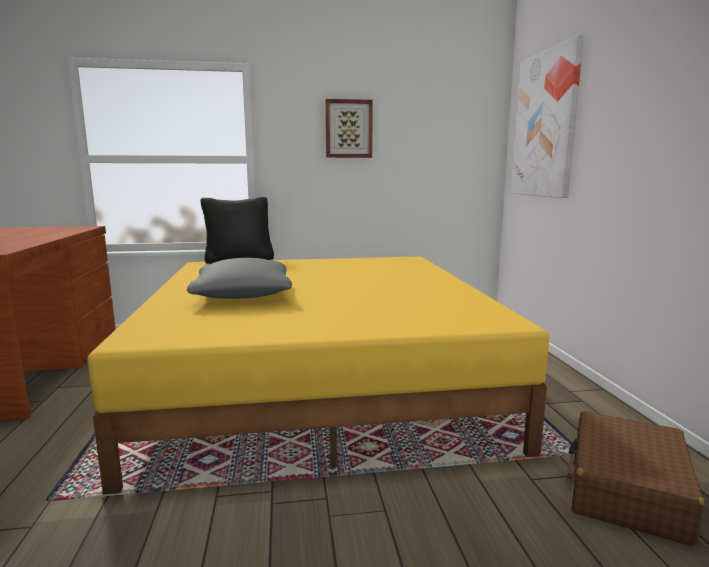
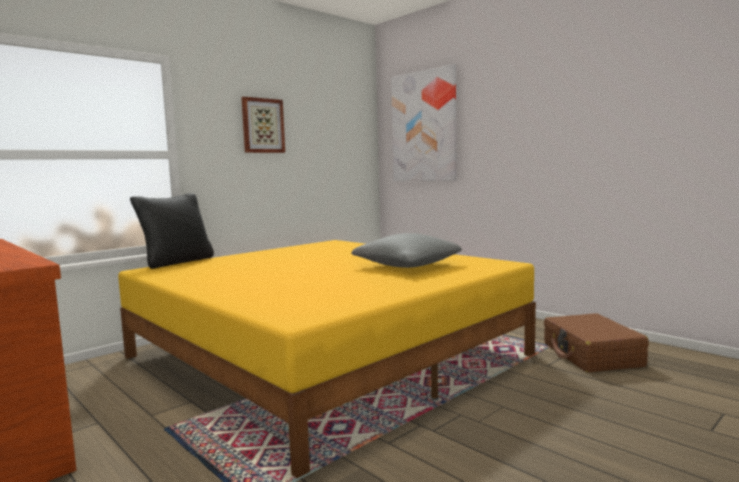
camera: 35 degrees left, 5 degrees down
grey pillow [187,258,292,299] -> grey pillow moved to [351,233,462,268]

